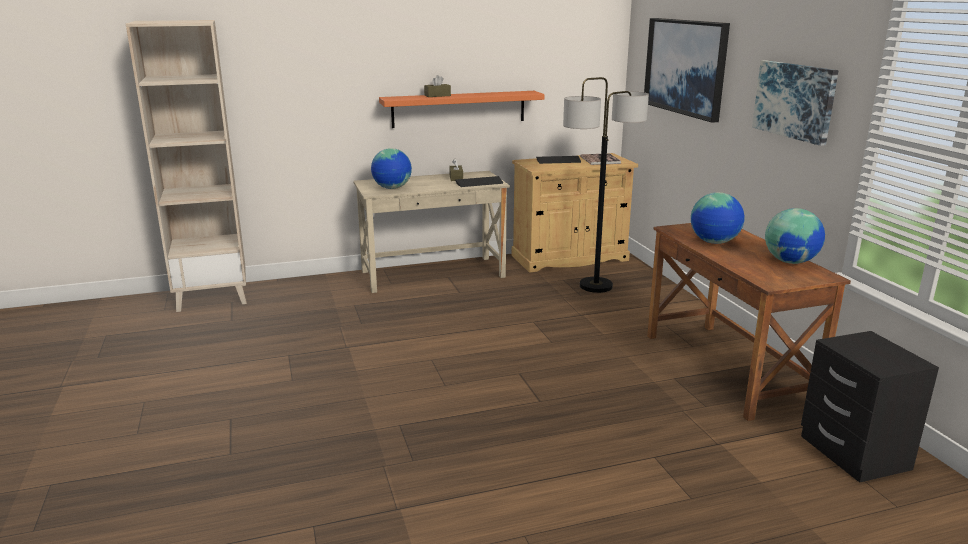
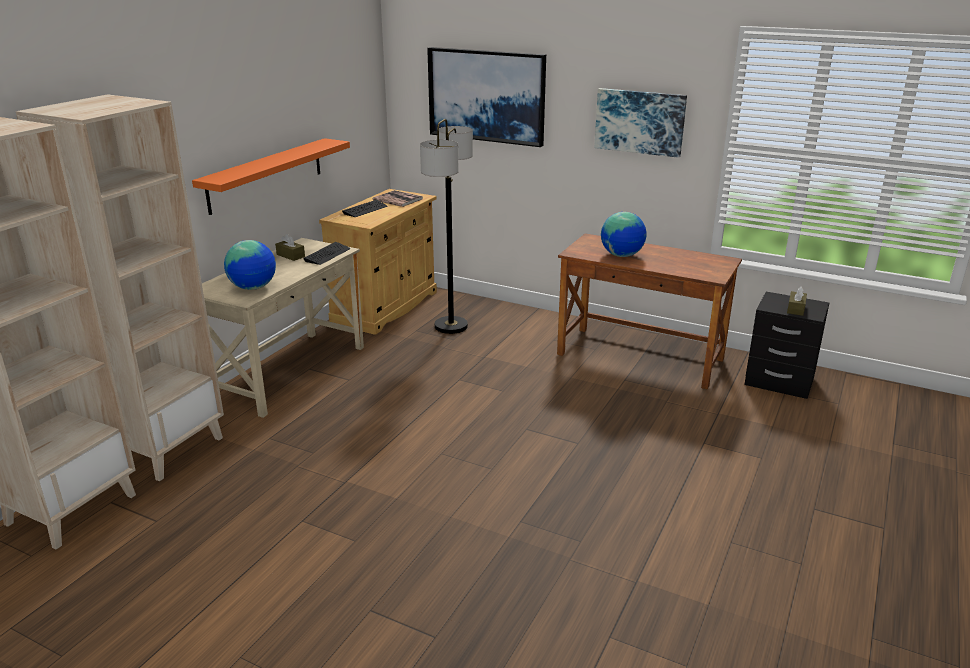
camera: 45 degrees left, 5 degrees up
brown tissue box [424,75,451,97] -> brown tissue box moved to [787,286,807,316]
globe [765,208,825,264] -> none
none -> beige bookcase [16,94,224,481]

